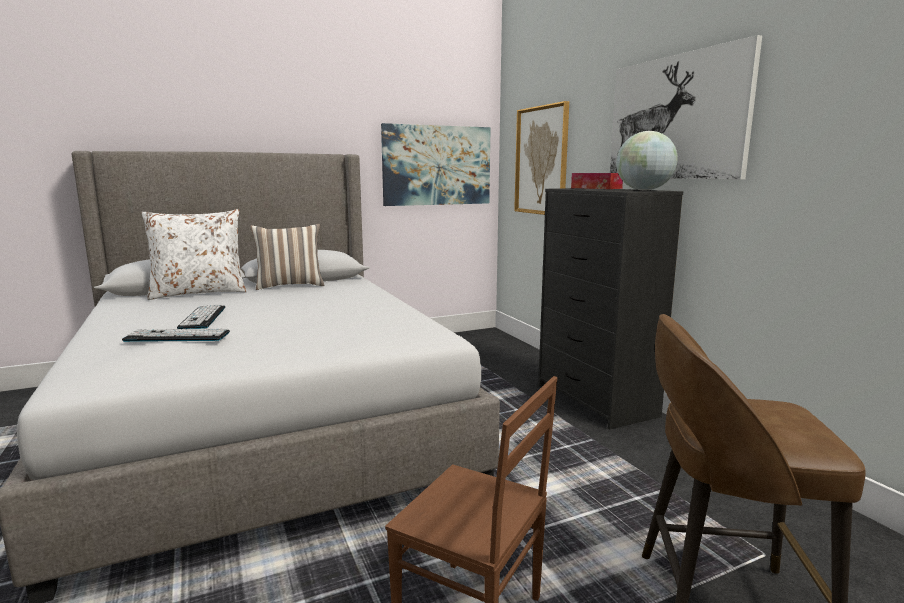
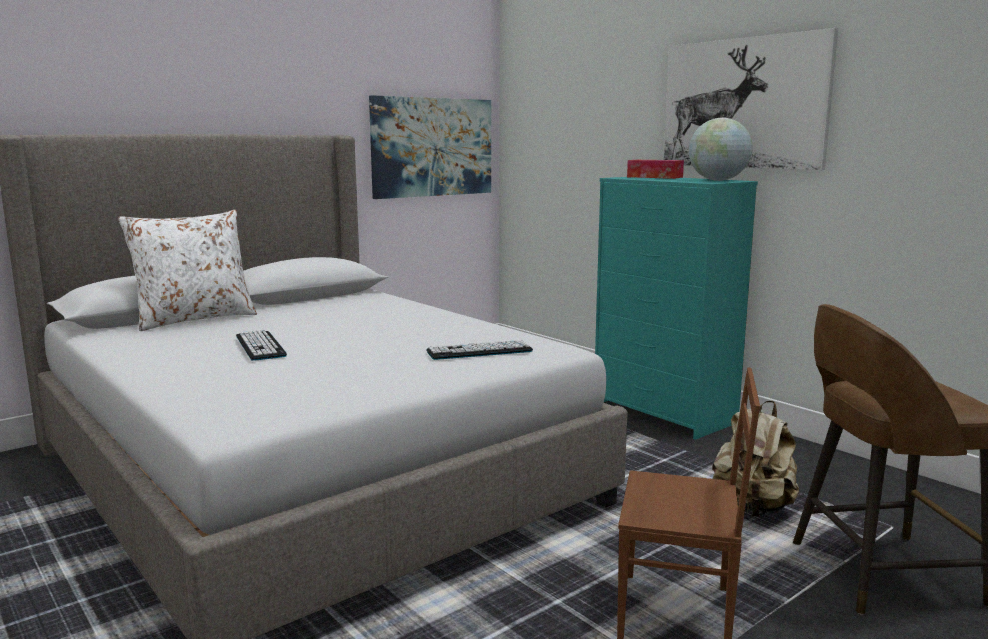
camera: 15 degrees left, 0 degrees up
keyboard [122,329,230,342] -> keyboard moved to [426,340,533,360]
pillow [250,224,324,290] -> none
picture [514,101,569,215] -> none
black dresser [538,188,683,429] -> turquoise dresser [595,177,758,440]
none -> beige backpack [712,401,799,517]

